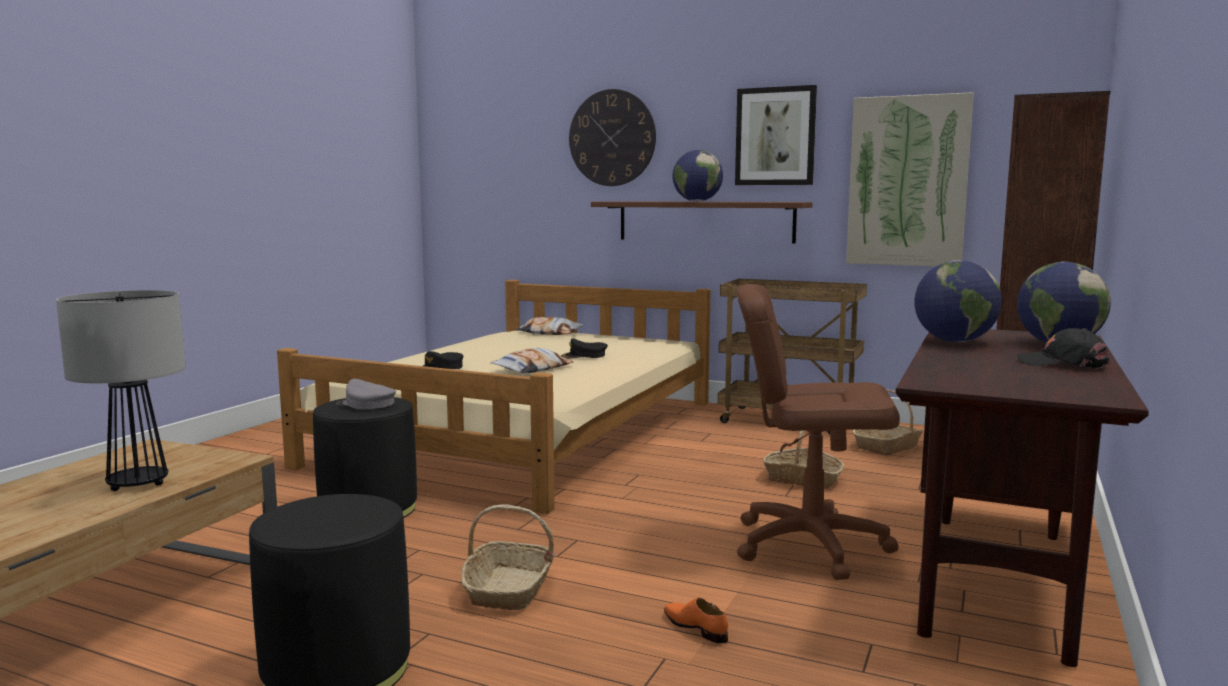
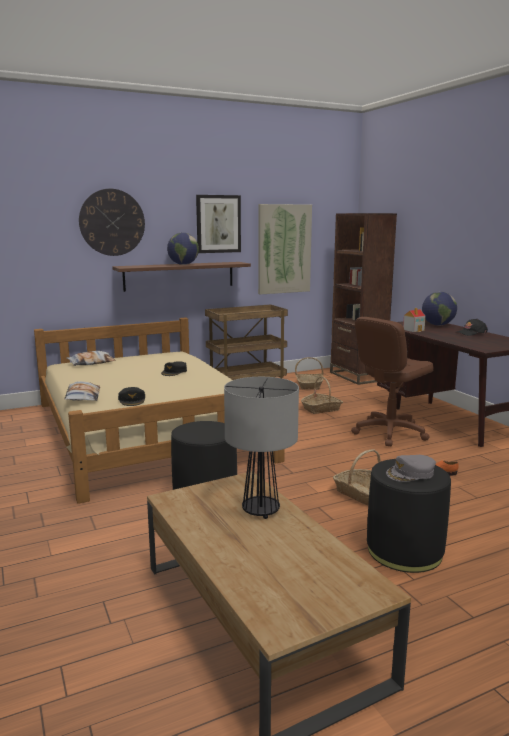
camera: 50 degrees left, 5 degrees up
grey cap [336,379,396,409] -> grey cap moved to [386,455,436,482]
pillow [490,348,573,373] -> pillow moved to [65,381,100,401]
globe [914,260,1002,342] -> toy house [403,308,426,332]

